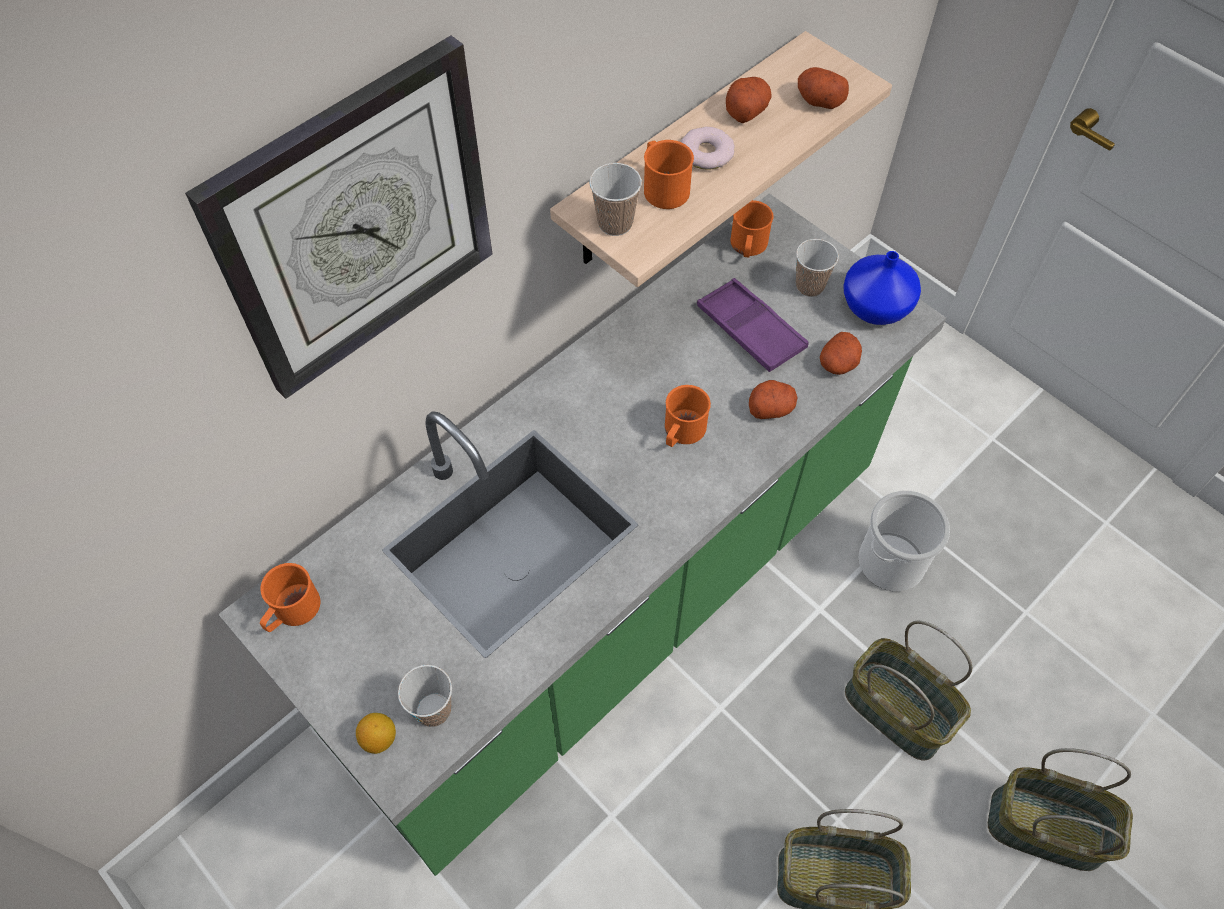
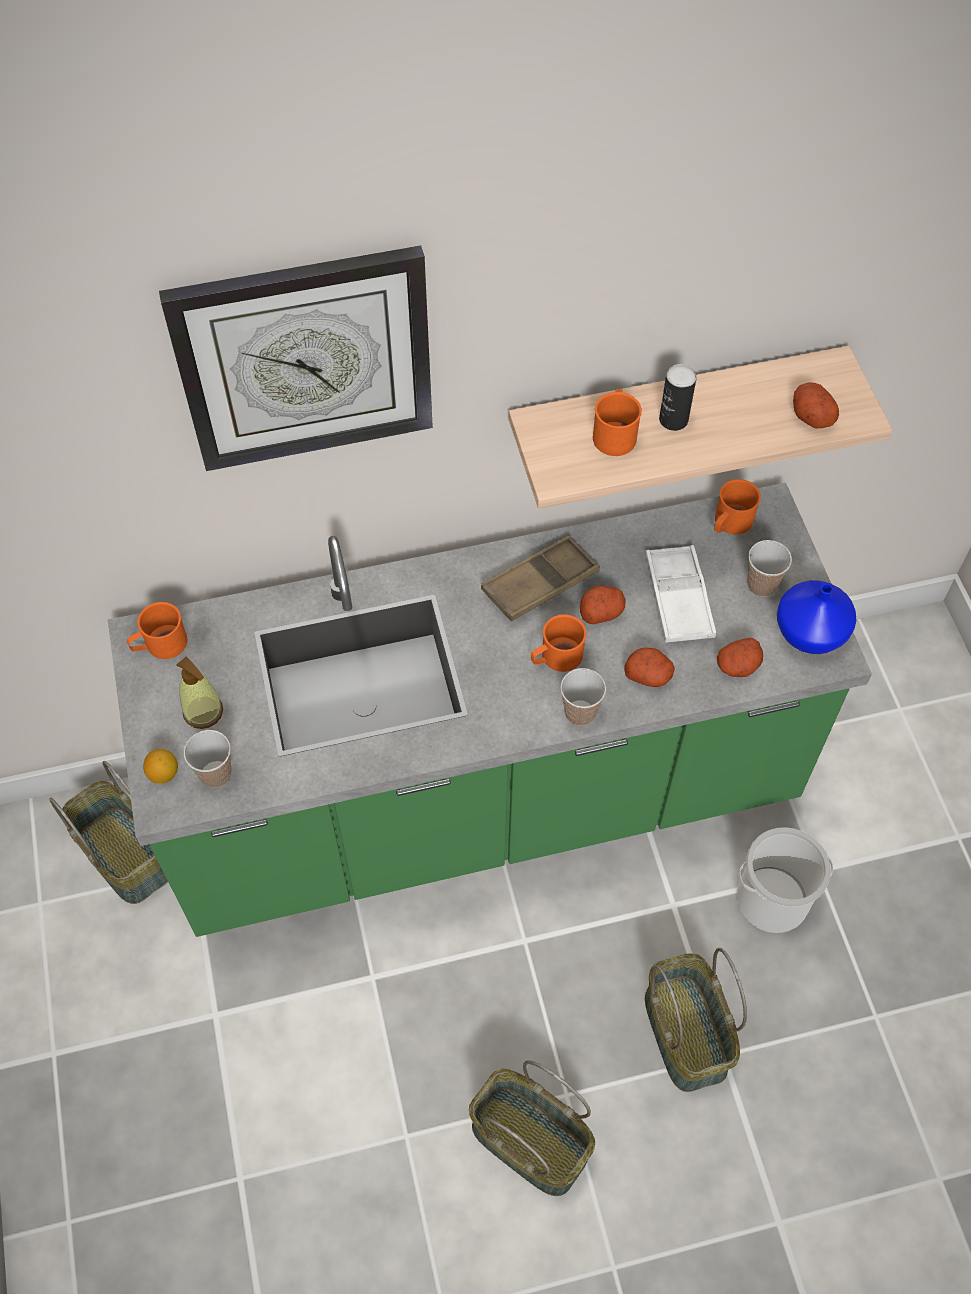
camera: 30 degrees right, 0 degrees up
cup [589,163,642,236] -> cup moved to [560,668,606,726]
donut [681,127,735,170] -> can [659,364,697,431]
purple tray [697,278,809,372] -> white tray [646,545,716,643]
potato [726,77,771,123] -> potato moved to [580,585,626,624]
basket [988,748,1133,871] -> basket moved to [49,761,168,904]
none -> soap dispenser [177,657,223,729]
none -> brown tray [481,535,600,622]

